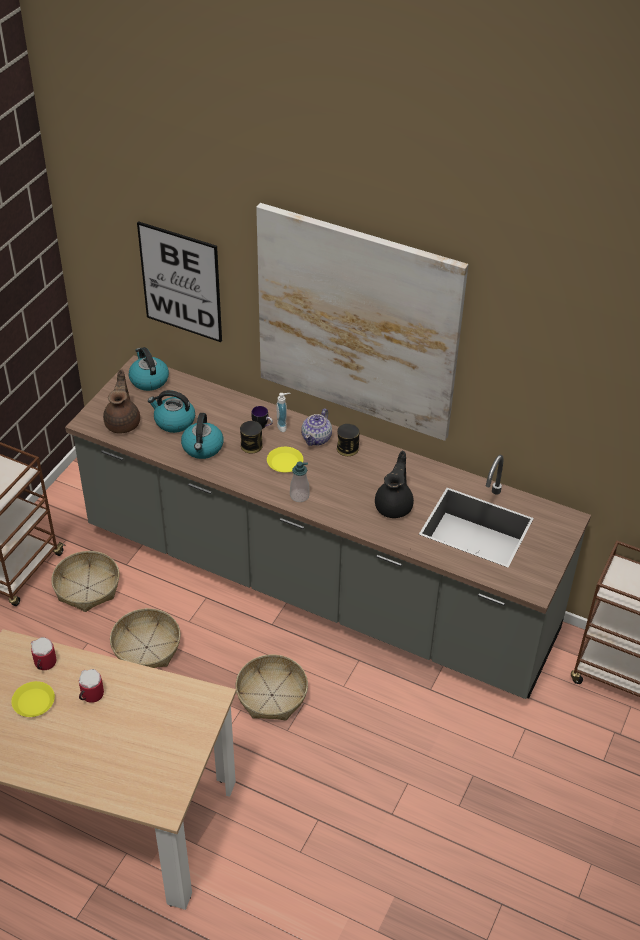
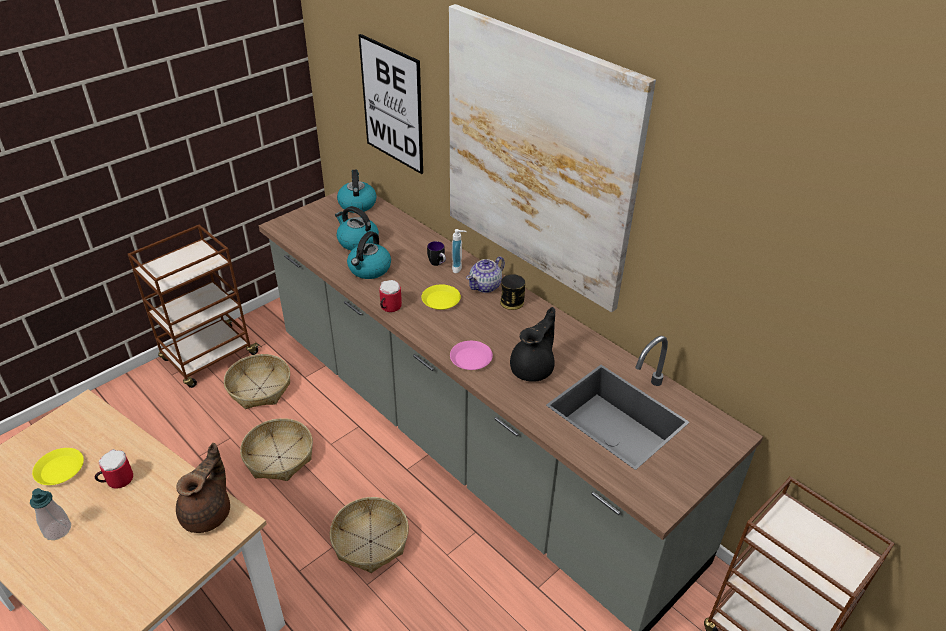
camera: 20 degrees right, 5 degrees down
mug [31,637,56,670] -> mug moved to [379,280,402,312]
brown teapot [103,369,140,434] -> brown teapot moved to [176,443,230,533]
can [240,421,263,454] -> none
soap dispenser [290,461,310,502] -> soap dispenser moved to [30,488,71,540]
none -> pink plate [450,341,493,370]

